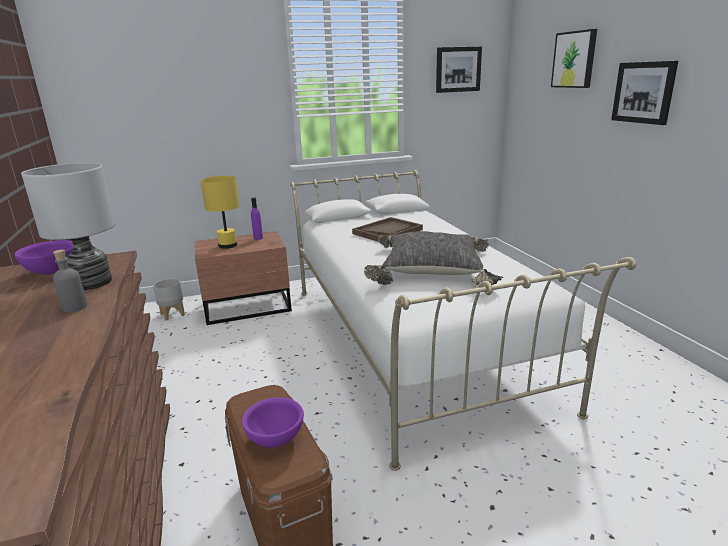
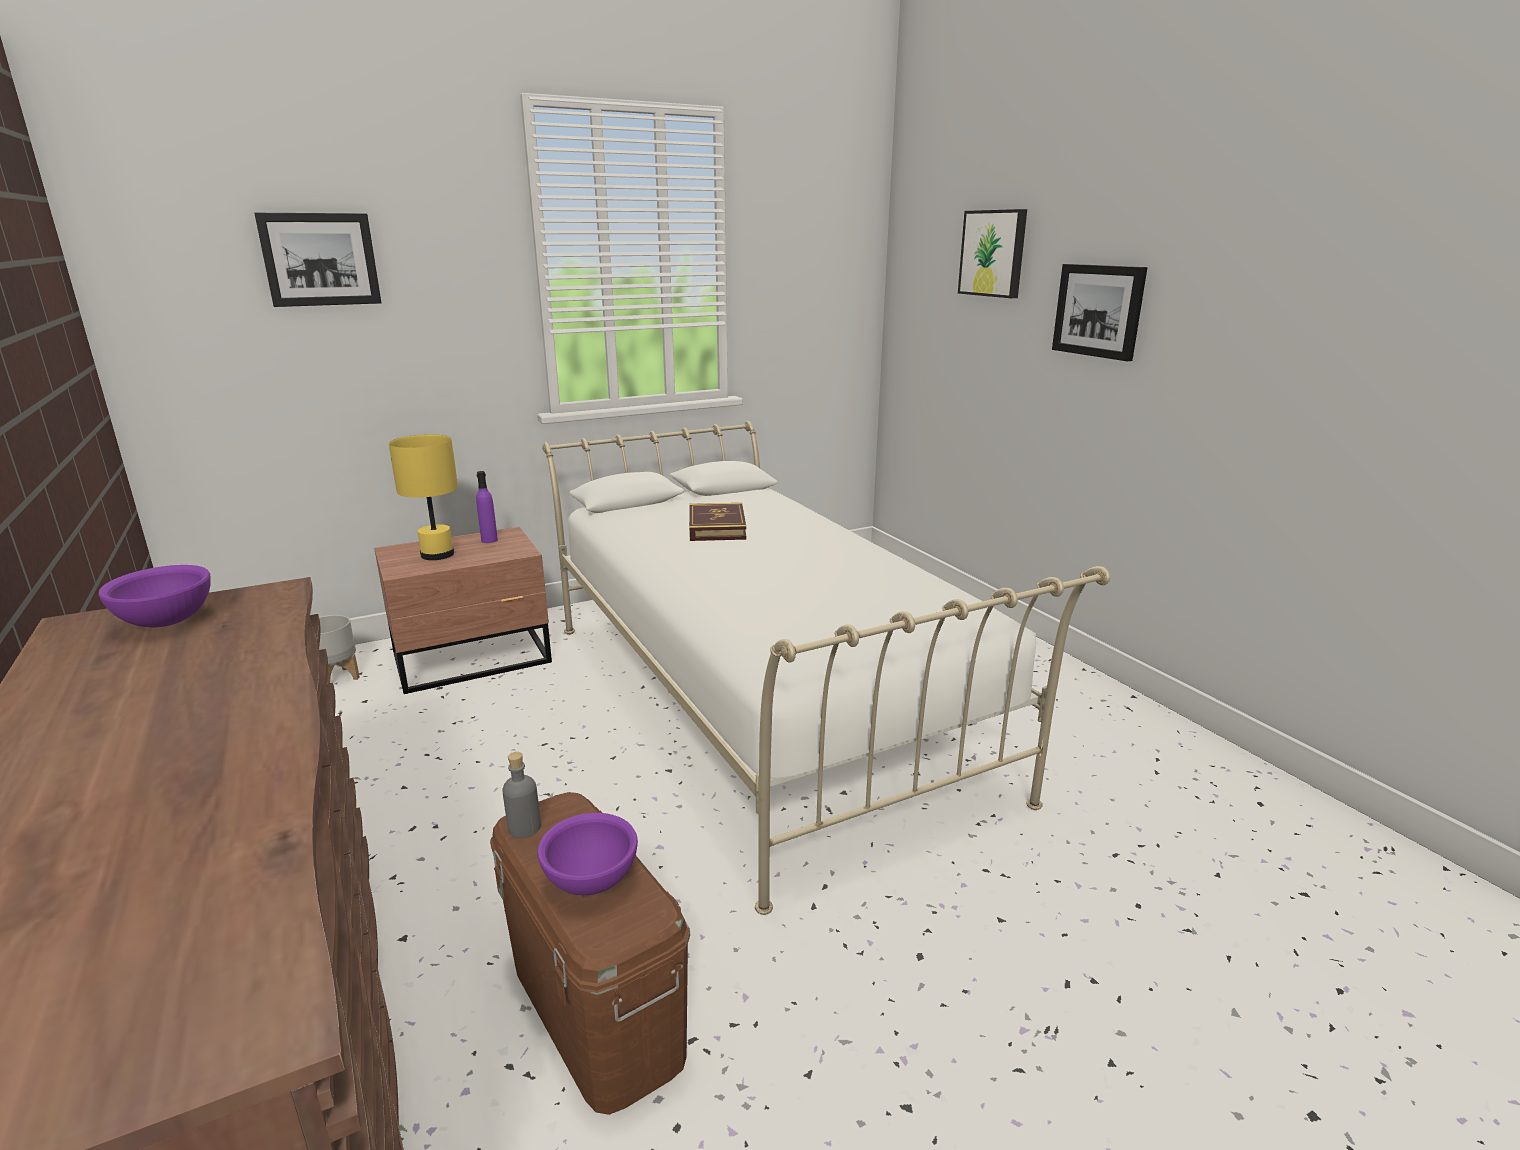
camera: 10 degrees left, 0 degrees up
grey table lamp [21,163,115,290] -> none
grey bottle [53,249,87,312] -> grey bottle moved to [502,752,541,838]
brown tray [352,217,423,242] -> book [689,503,746,541]
pillow [364,231,503,287] -> none
picture [436,46,482,93] -> picture moved to [254,213,381,307]

